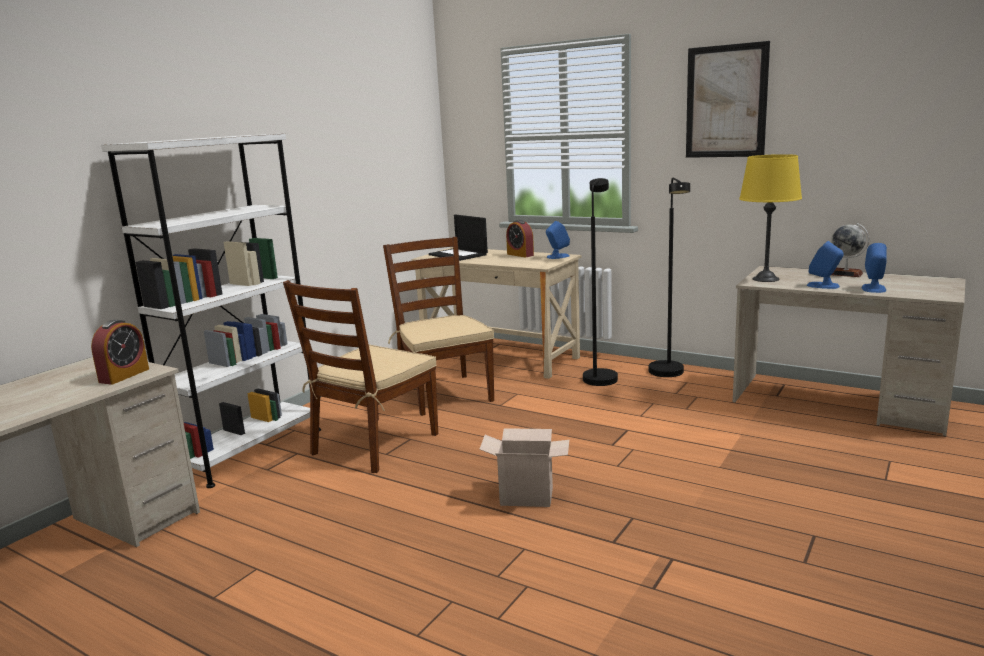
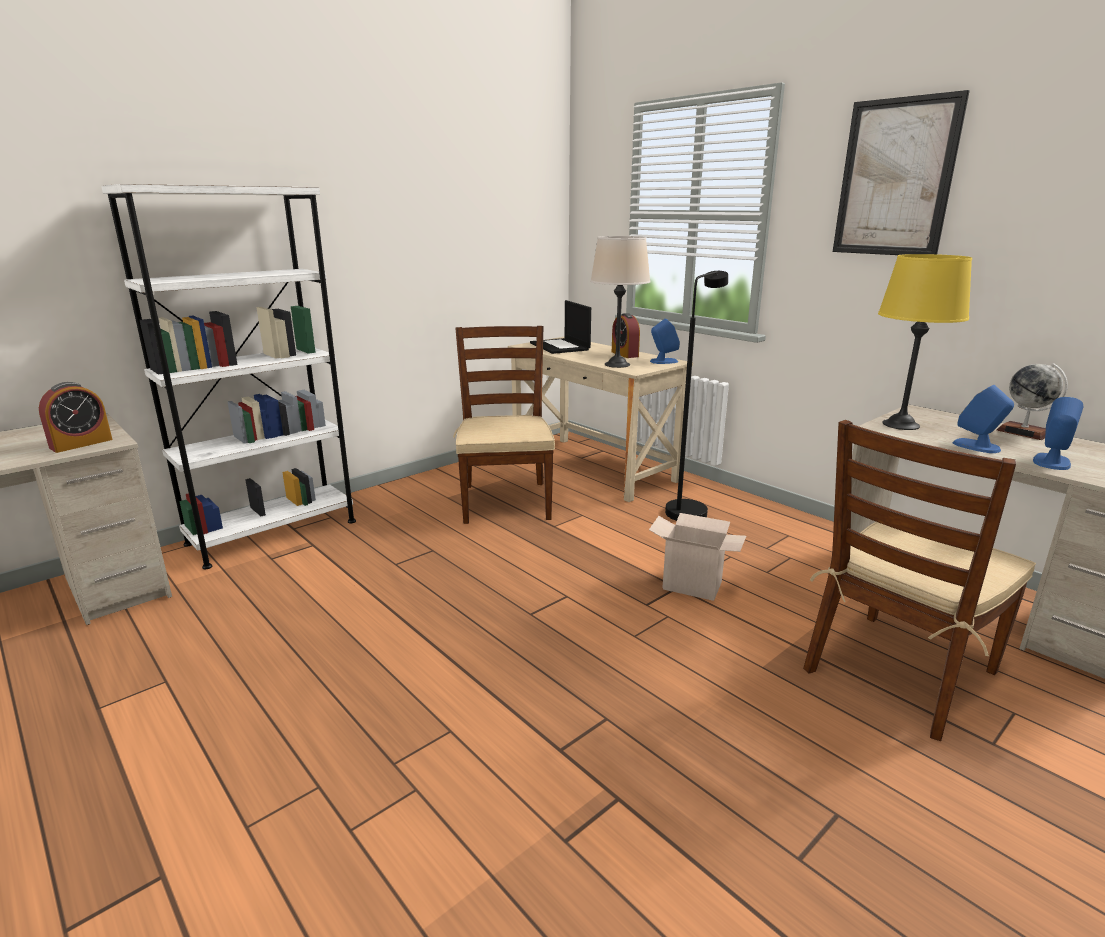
camera: 15 degrees right, 5 degrees up
brown chair [283,280,438,473] -> brown chair moved to [803,420,1036,741]
cardboard box [479,428,569,507] -> cardboard box moved to [649,513,746,601]
black floor lamp [649,177,690,377] -> none
none -> beige table lamp [590,236,651,368]

